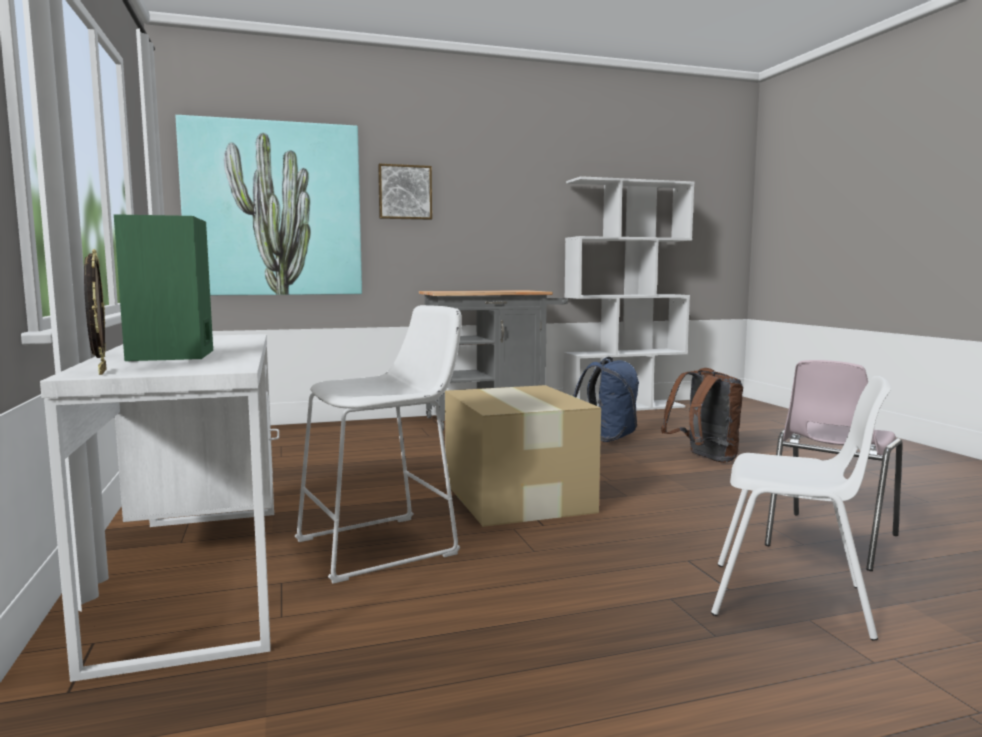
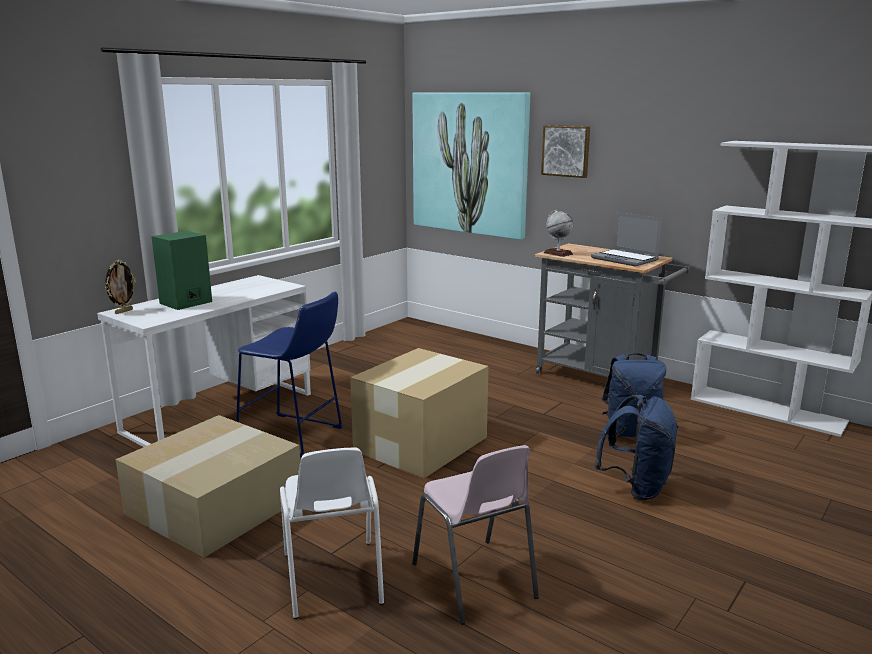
camera: 55 degrees right, 10 degrees up
white stool [295,305,461,584] -> blue stool [236,292,343,458]
brown backpack [661,368,743,463] -> blue backpack [595,395,679,500]
pink chair [765,360,903,571] -> pink chair turned 120 degrees counterclockwise [412,445,539,625]
none -> cardboard box [116,415,300,558]
none -> globe [544,210,573,257]
none -> laptop [591,212,662,267]

